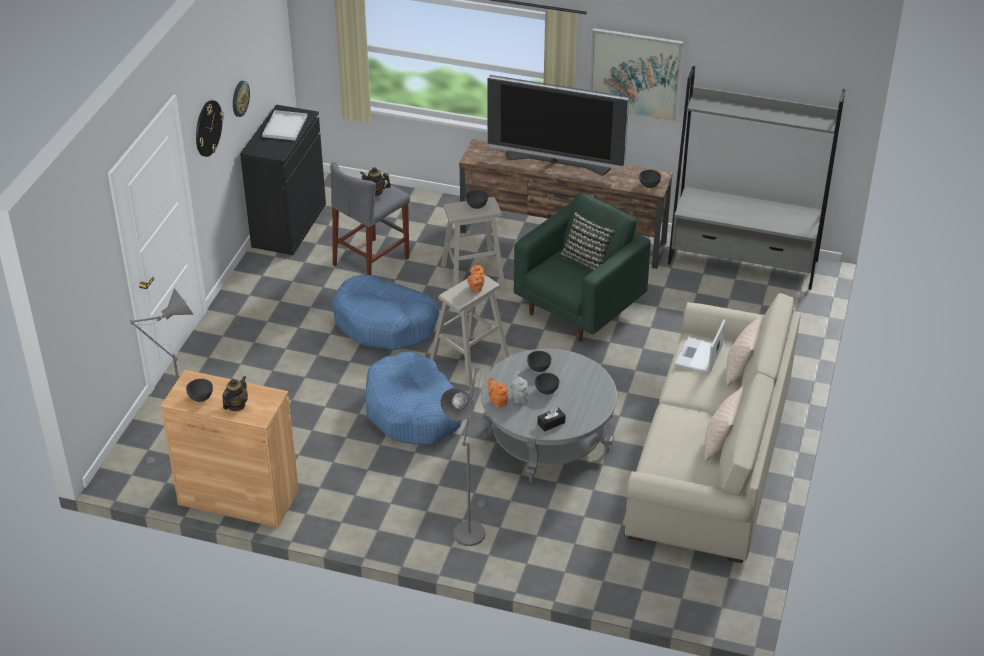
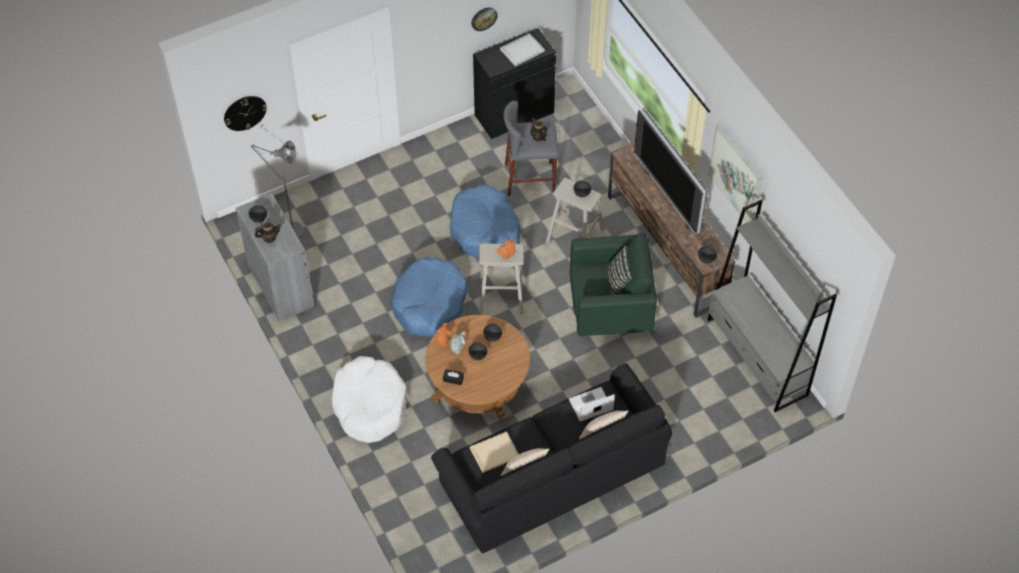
camera: 45 degrees right, 15 degrees up
brown cabinet [161,370,299,528] -> grey cabinet [236,193,314,322]
wall clock [196,100,224,157] -> wall clock moved to [224,96,267,131]
grey floor lamp [440,367,488,546] -> white dog bed [331,356,407,443]
grey coffee table [481,349,617,482] -> brown coffee table [425,315,530,421]
beige sofa [625,293,801,563] -> black sofa [431,363,672,553]
none -> beige tray [470,431,519,473]

